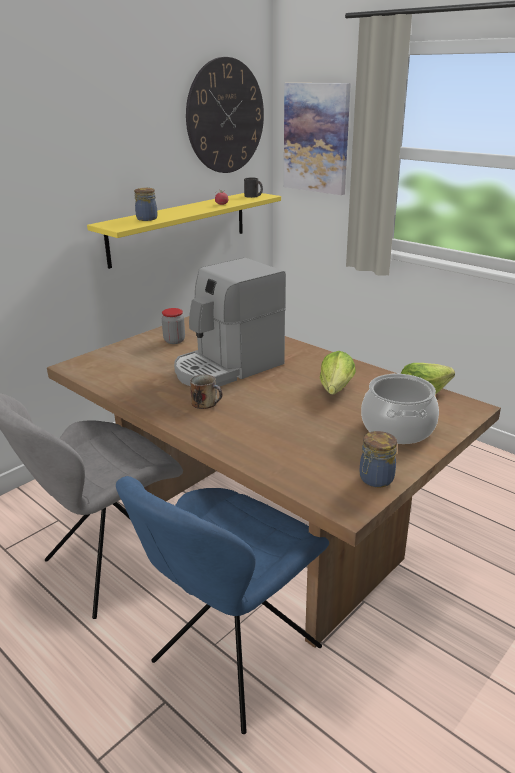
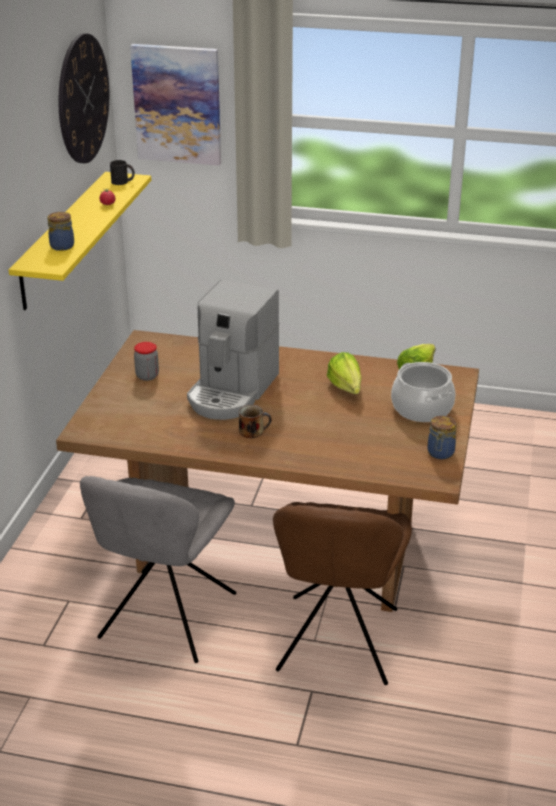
camera: 30 degrees left, 5 degrees up
blue chair [116,476,329,734] -> brown chair [273,502,412,685]

